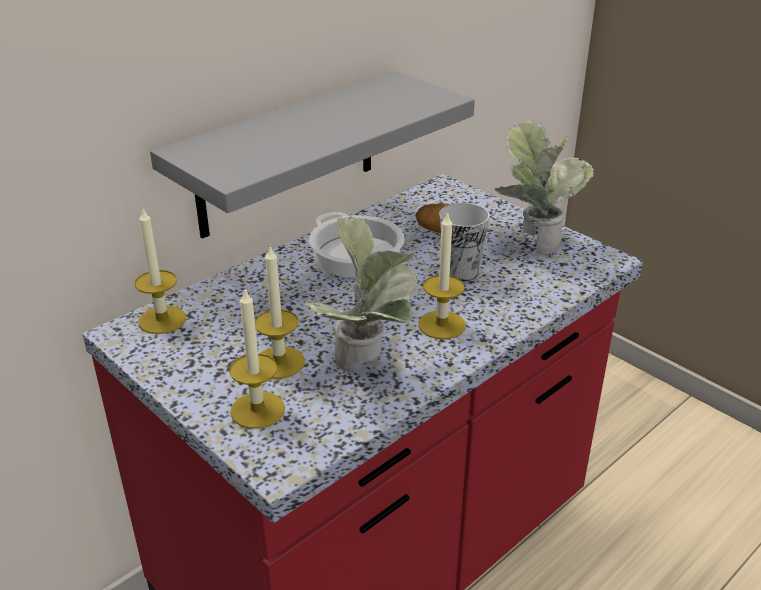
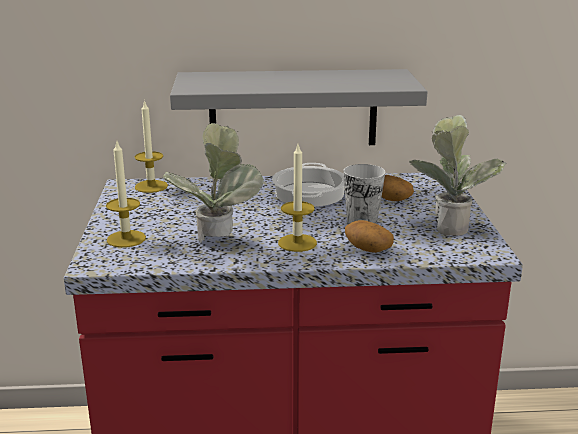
camera: 40 degrees right, 10 degrees down
candle [255,247,305,379] -> none
none -> potato [345,220,394,253]

